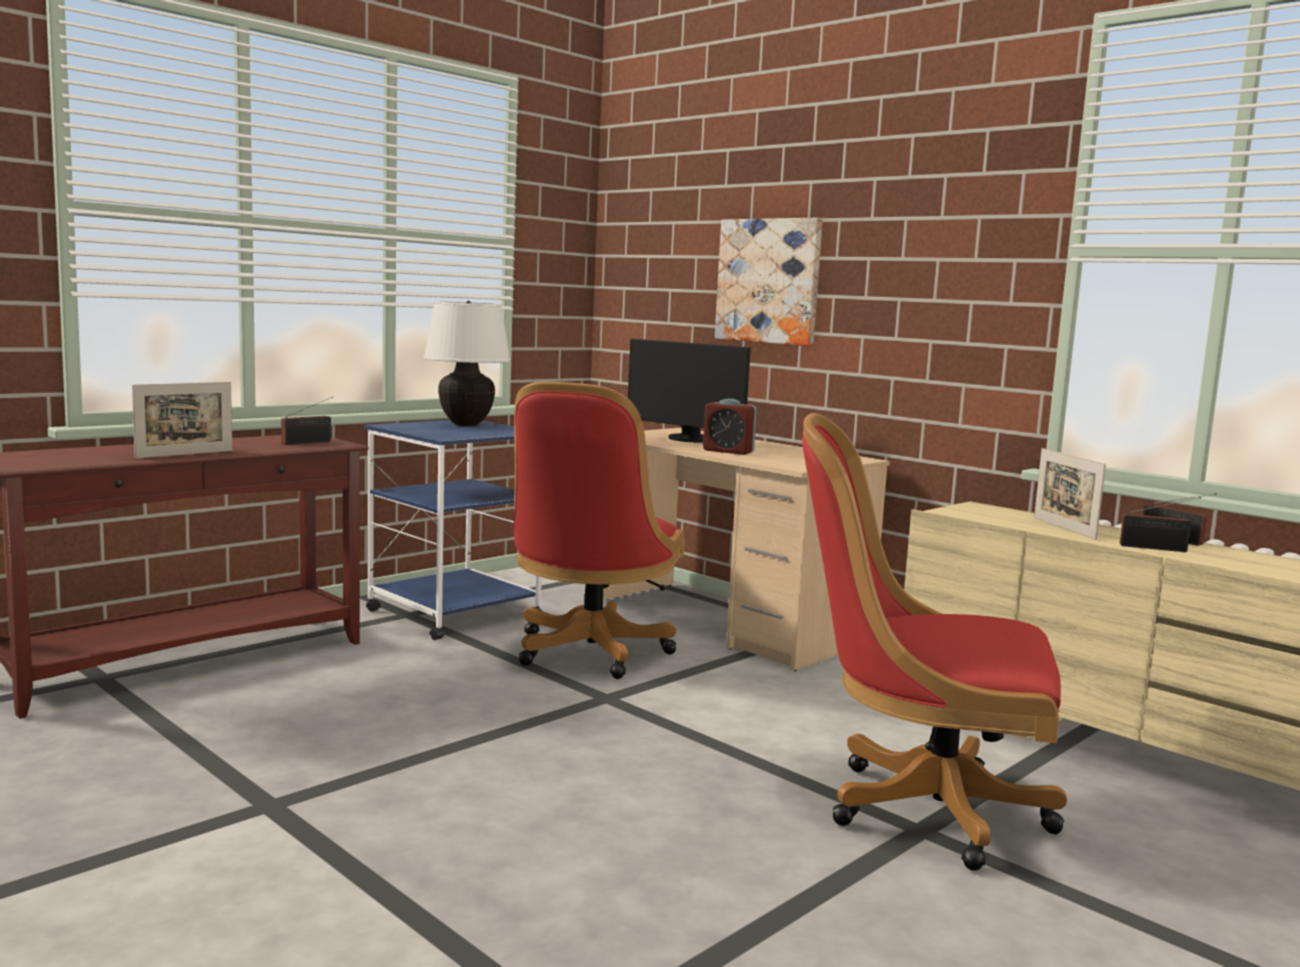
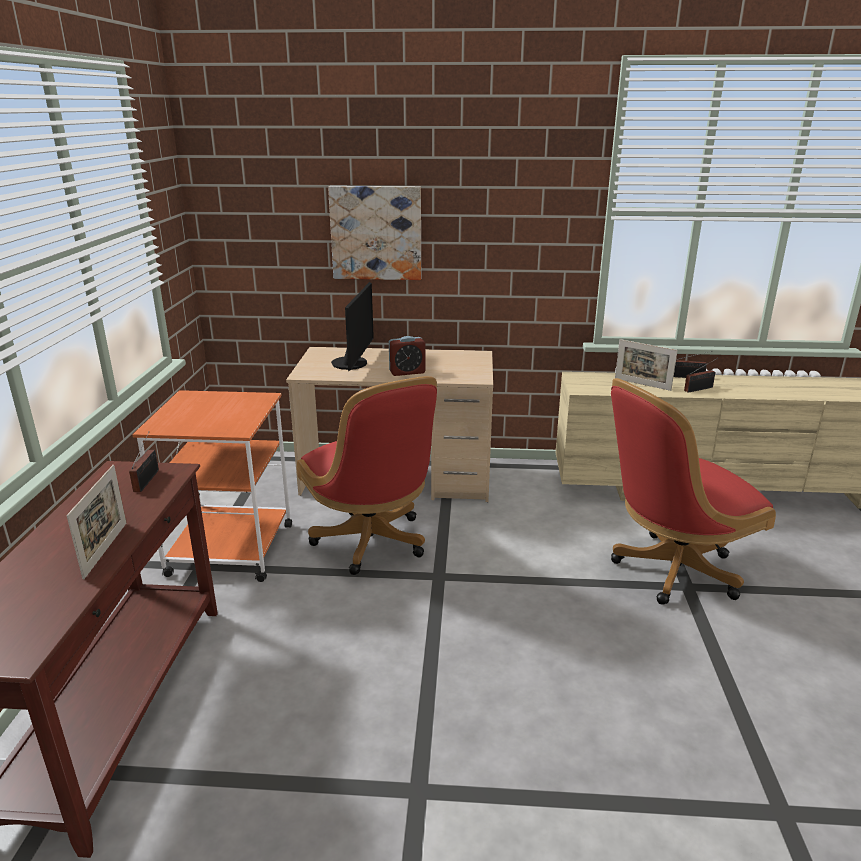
camera: 40 degrees left, 15 degrees up
blue cart [364,420,542,640] -> orange cart [132,390,292,582]
white table lamp [423,301,511,426] -> none
monitor [628,339,751,443] -> monitor turned 75 degrees counterclockwise [331,282,374,371]

